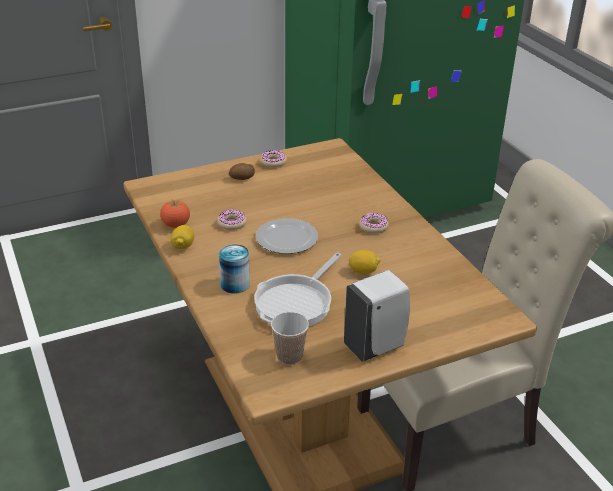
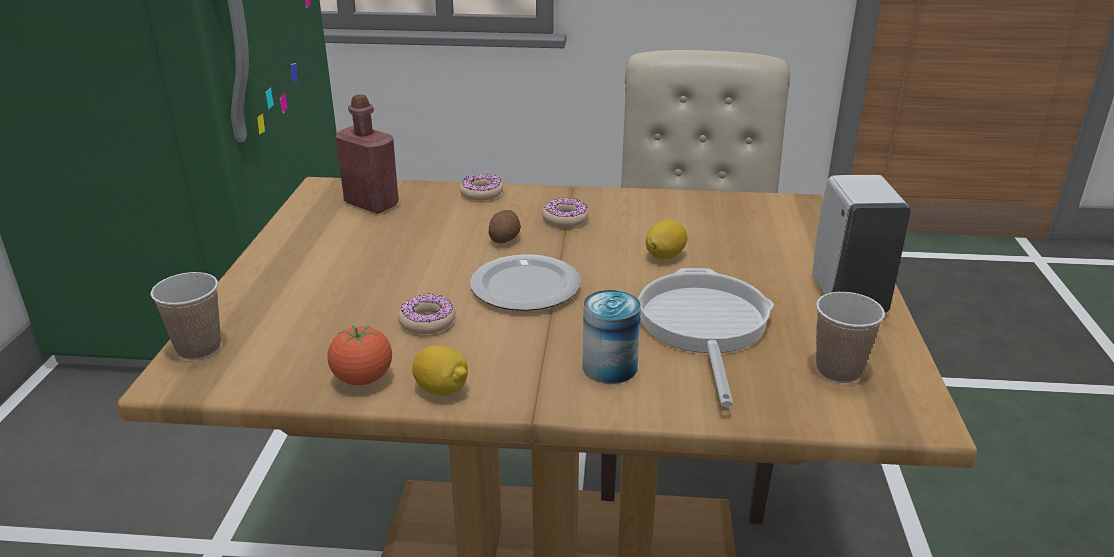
camera: 60 degrees left, 5 degrees down
potato [229,163,255,180] -> potato moved to [489,210,521,243]
frying pan [254,252,341,327] -> frying pan turned 150 degrees counterclockwise [637,268,774,407]
donut [261,150,287,168] -> donut moved to [459,174,503,201]
none -> cup [151,272,221,360]
none -> red bottle [335,94,399,213]

